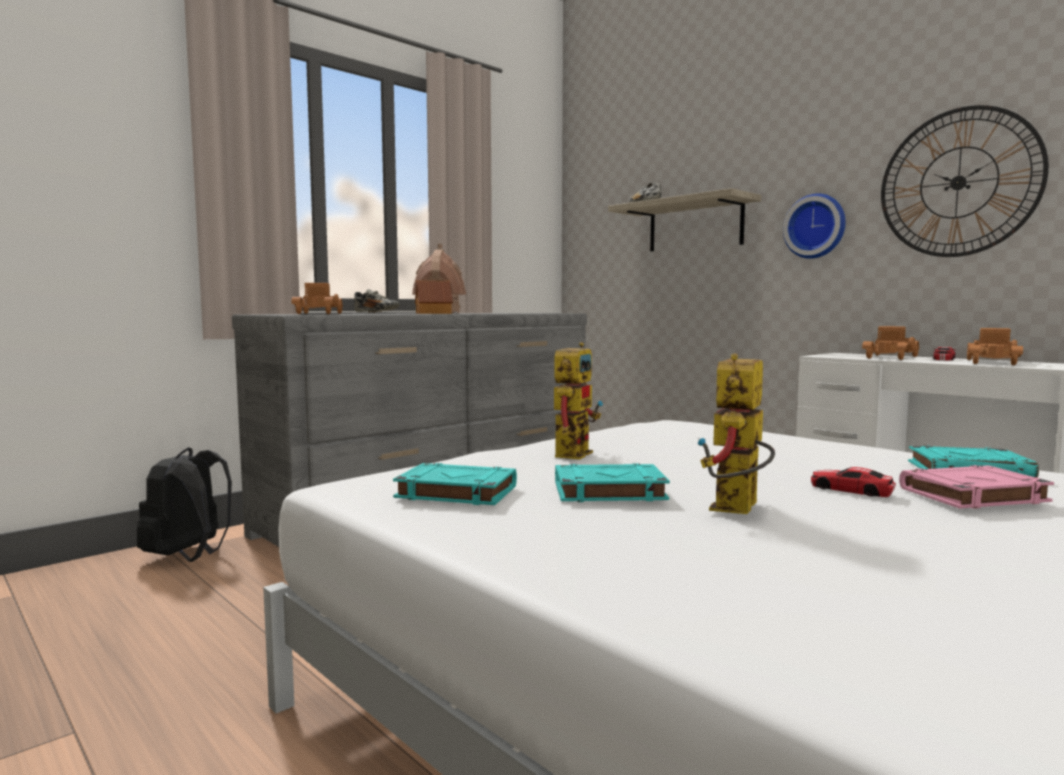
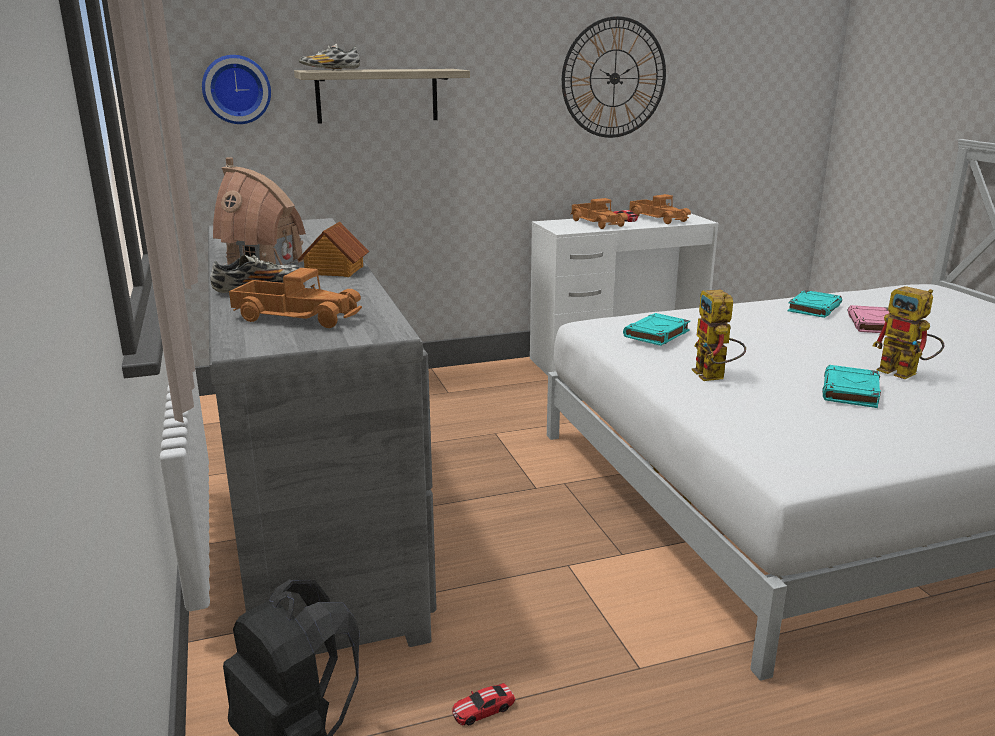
camera: 65 degrees left, 15 degrees up
turquoise book [393,463,517,505] -> turquoise book moved to [623,313,690,346]
toy robot [554,342,603,460] -> toy robot turned 150 degrees counterclockwise [692,290,746,381]
wall clock [783,194,846,259] -> wall clock moved to [202,55,271,124]
toy car [811,467,896,497] -> toy car moved to [452,683,515,725]

